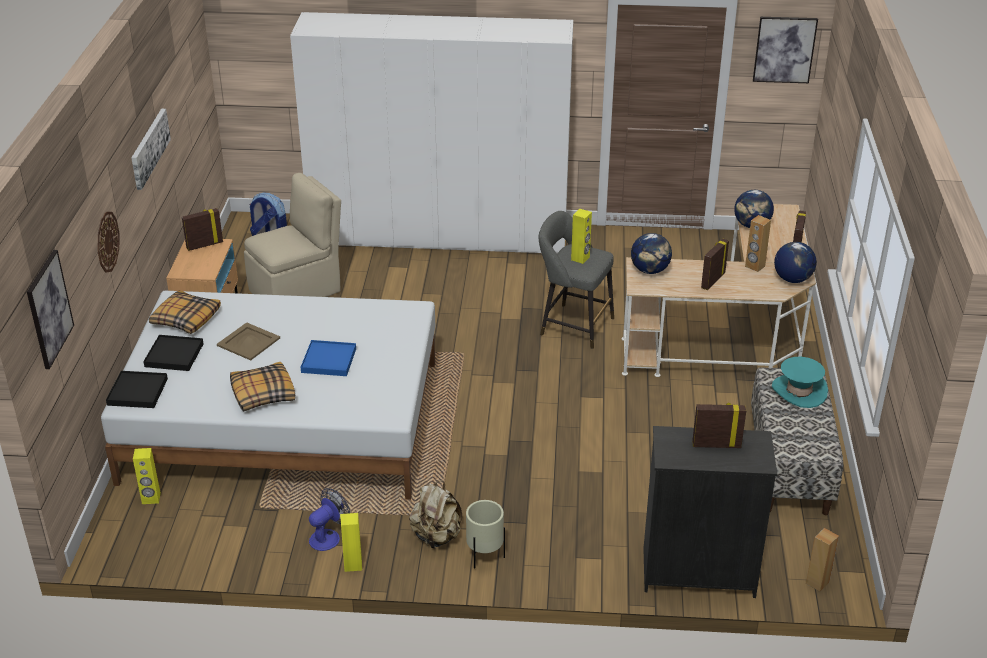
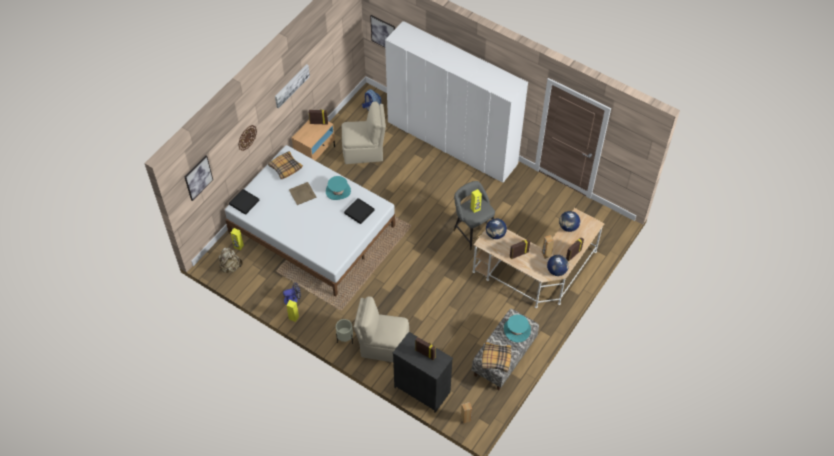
camera: 30 degrees right, 20 degrees up
black tray [143,335,204,371] -> black tray moved to [344,198,375,224]
pillow [230,362,295,411] -> pillow moved to [482,342,511,372]
blue tray [301,340,356,376] -> none
beige backpack [409,480,463,549] -> beige backpack moved to [219,247,243,273]
picture [753,17,818,83] -> picture moved to [370,15,395,47]
none -> turquoise hat [326,176,351,200]
none -> beige chair [354,296,409,362]

